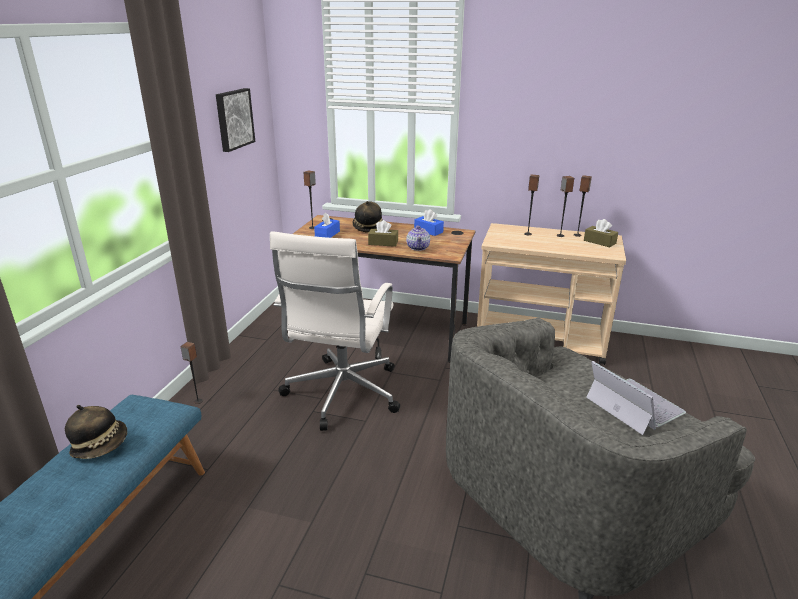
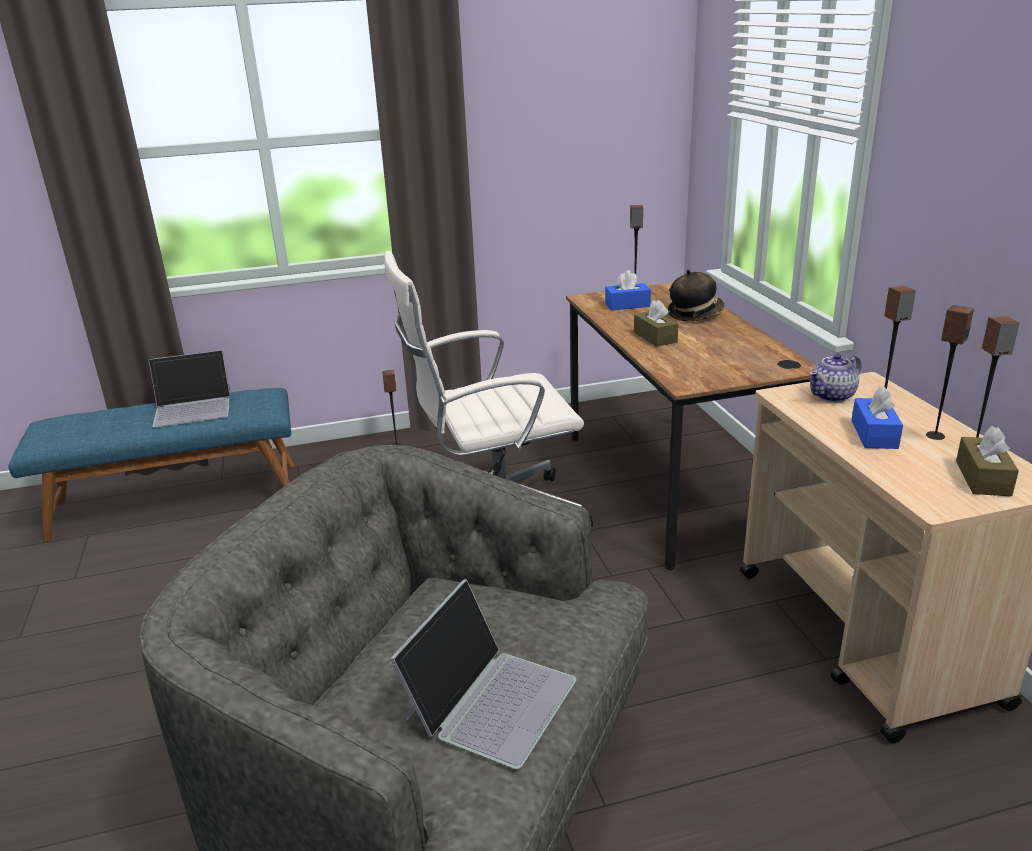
camera: 60 degrees right, 0 degrees up
hat [65,405,127,459] -> laptop [149,350,230,428]
picture [216,88,255,152] -> none
teapot [406,225,430,251] -> teapot moved to [809,354,861,402]
blue tissue box [414,209,444,236] -> blue tissue box moved to [851,387,903,449]

